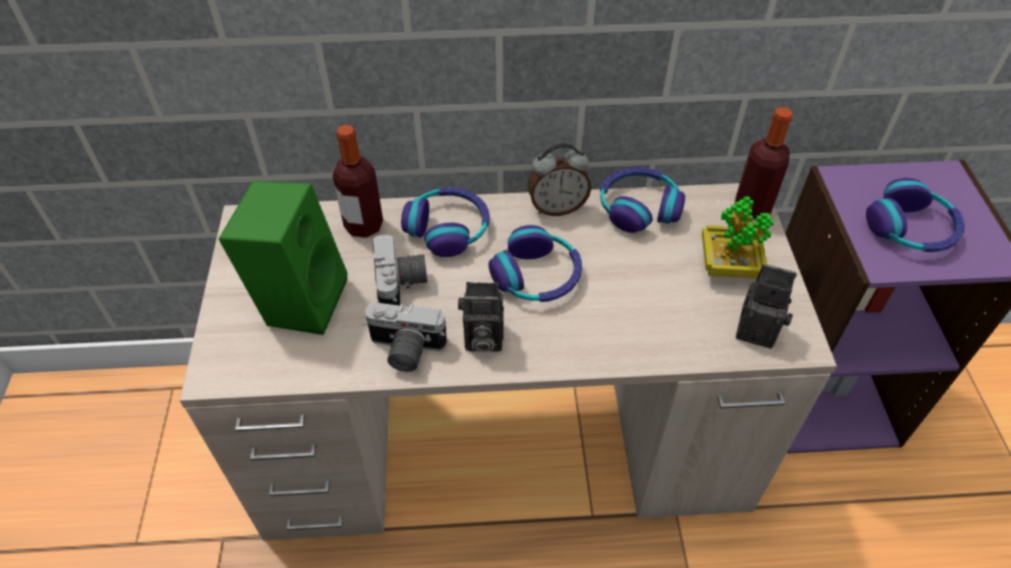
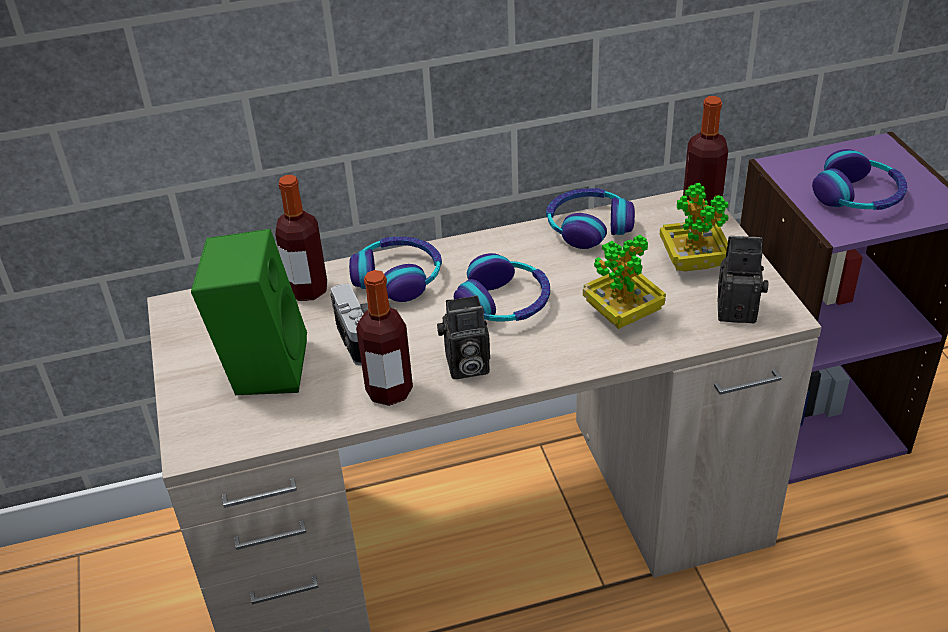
camera: 10 degrees left, 10 degrees down
camera [363,303,447,372] -> bottle [356,270,413,406]
alarm clock [528,143,591,216] -> none
none -> potted plant [583,235,666,329]

